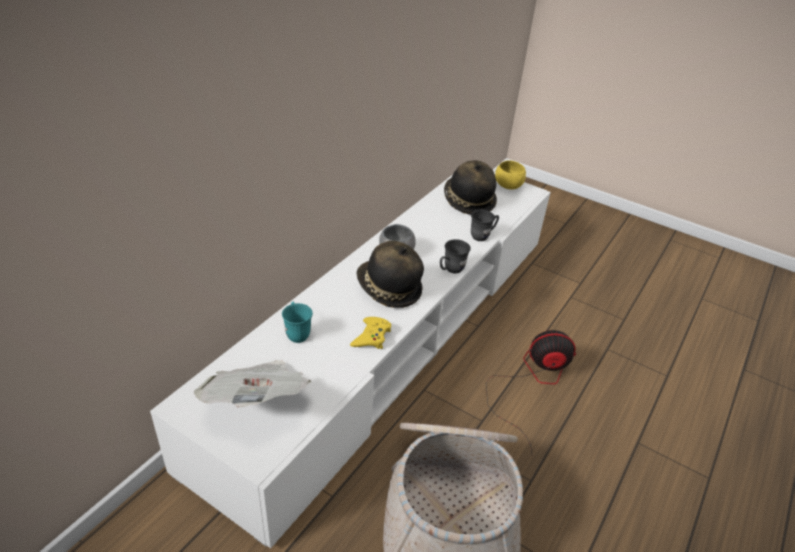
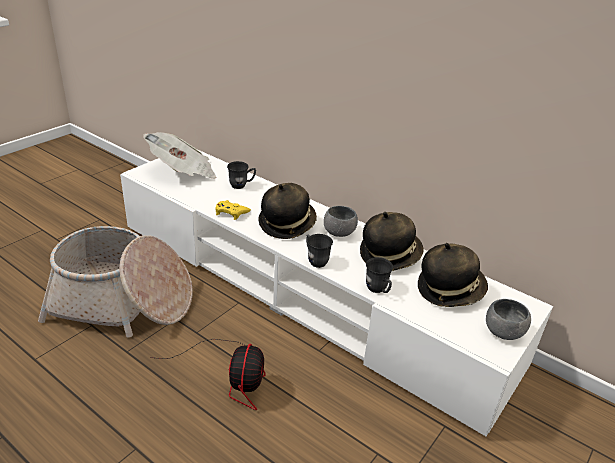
camera: 95 degrees right, 5 degrees down
turquoise mug [282,301,313,343] -> grey mug [227,161,256,189]
yellow bowl [495,160,526,190] -> grey bowl [486,299,531,340]
none -> hat [360,212,424,271]

